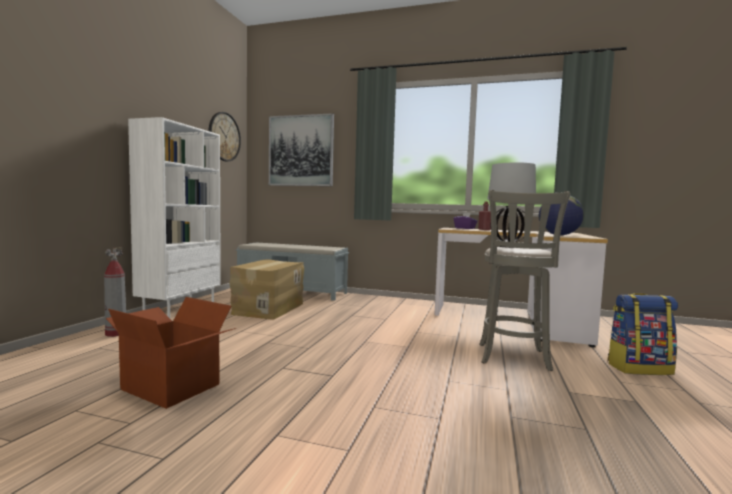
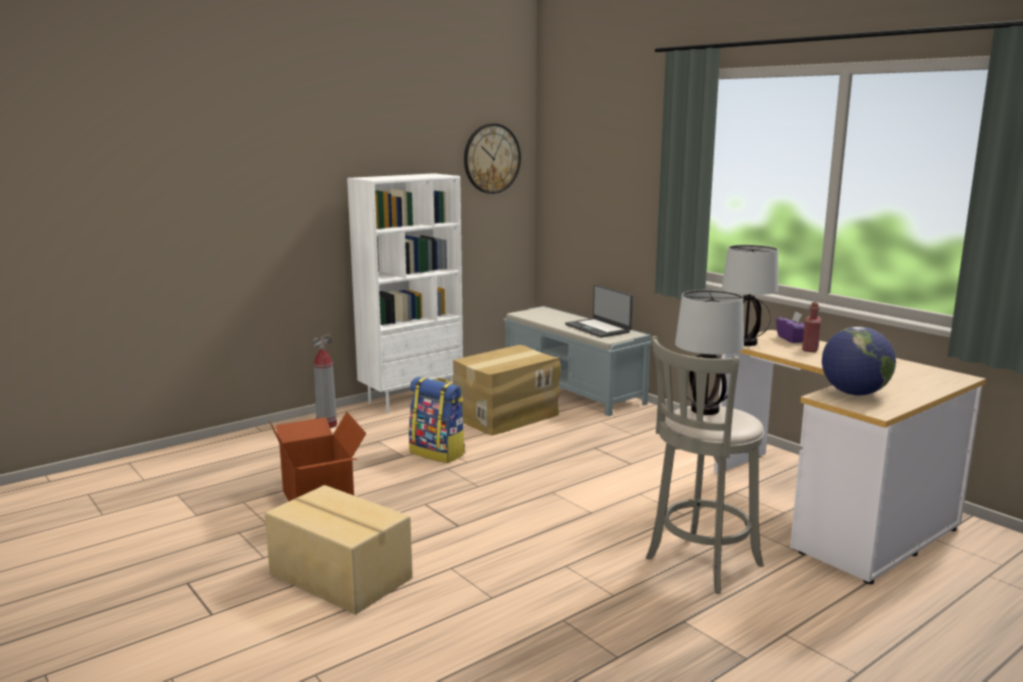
camera: 35 degrees right, 10 degrees up
picture [269,113,334,186] -> none
backpack [607,293,678,375] -> backpack moved to [409,377,465,463]
none -> cardboard box [265,485,413,615]
none -> laptop [565,285,633,338]
none -> table lamp [722,245,778,346]

